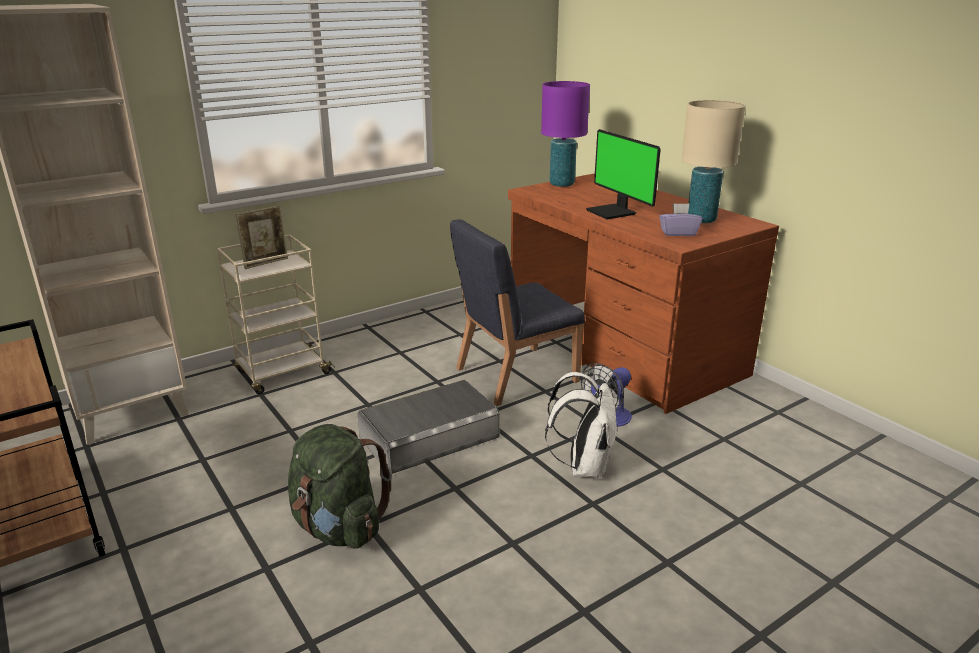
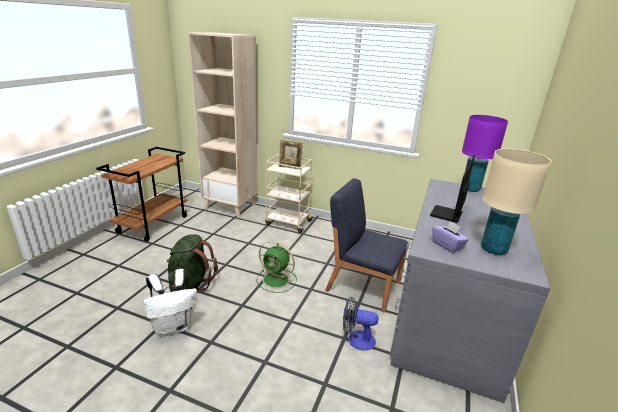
camera: 55 degrees right, 0 degrees up
grey storage box [358,380,500,474] -> green fan [256,241,297,293]
brown desk [508,173,779,414] -> grey desk [390,179,550,403]
white backpack [545,372,618,479] -> white backpack moved to [143,269,197,336]

